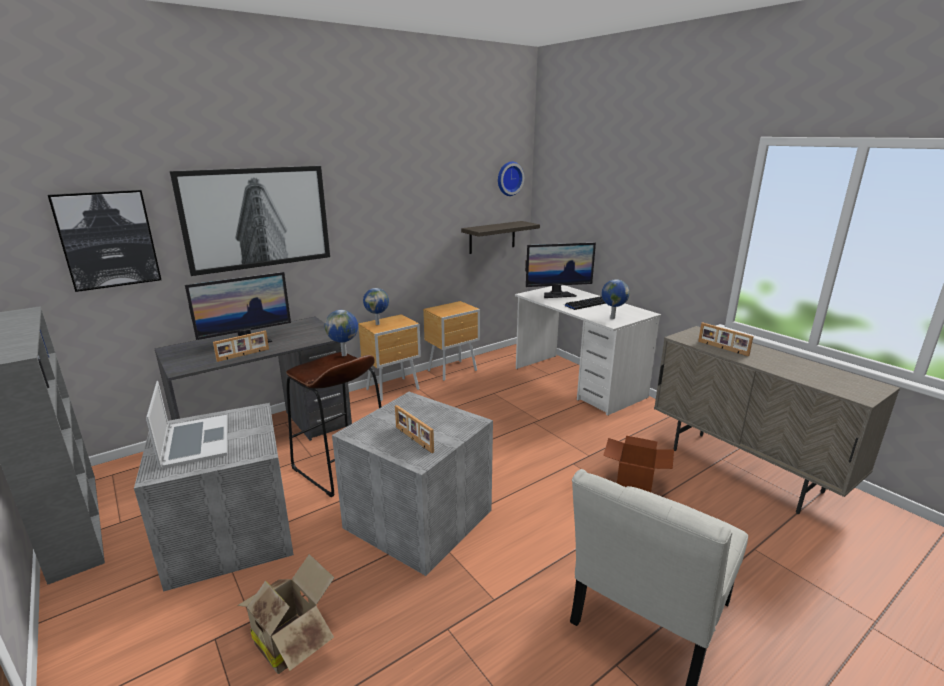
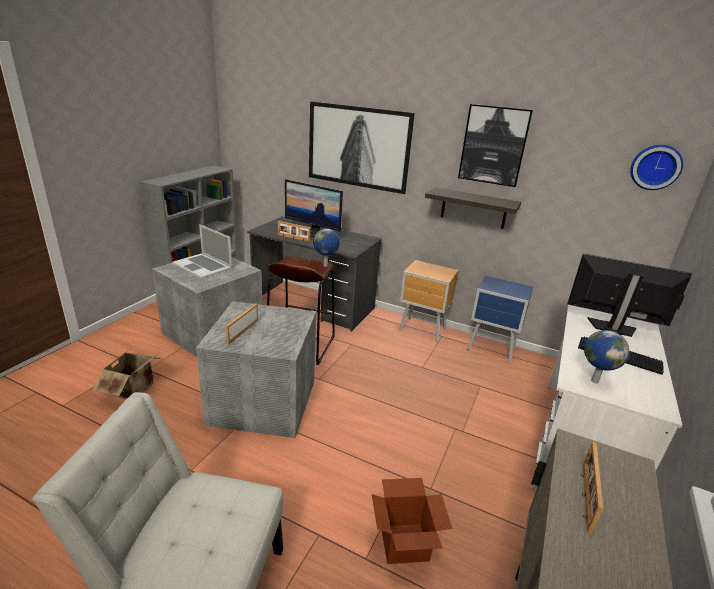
camera: 60 degrees right, 5 degrees up
picture [48,190,161,292] -> picture moved to [458,104,533,187]
laptop [146,381,227,469] -> laptop turned 90 degrees clockwise [172,224,232,279]
globe [363,288,389,325] -> none
brown nightstand [423,301,480,381] -> blue nightstand [467,276,533,363]
shelf [461,221,540,254] -> shelf moved to [425,187,521,229]
monitor [525,243,596,298] -> monitor turned 150 degrees clockwise [567,254,692,337]

